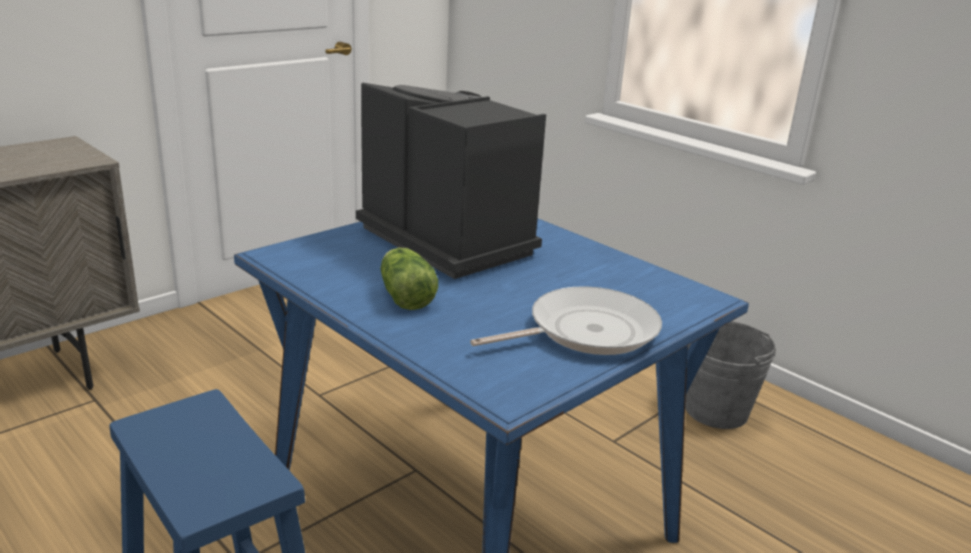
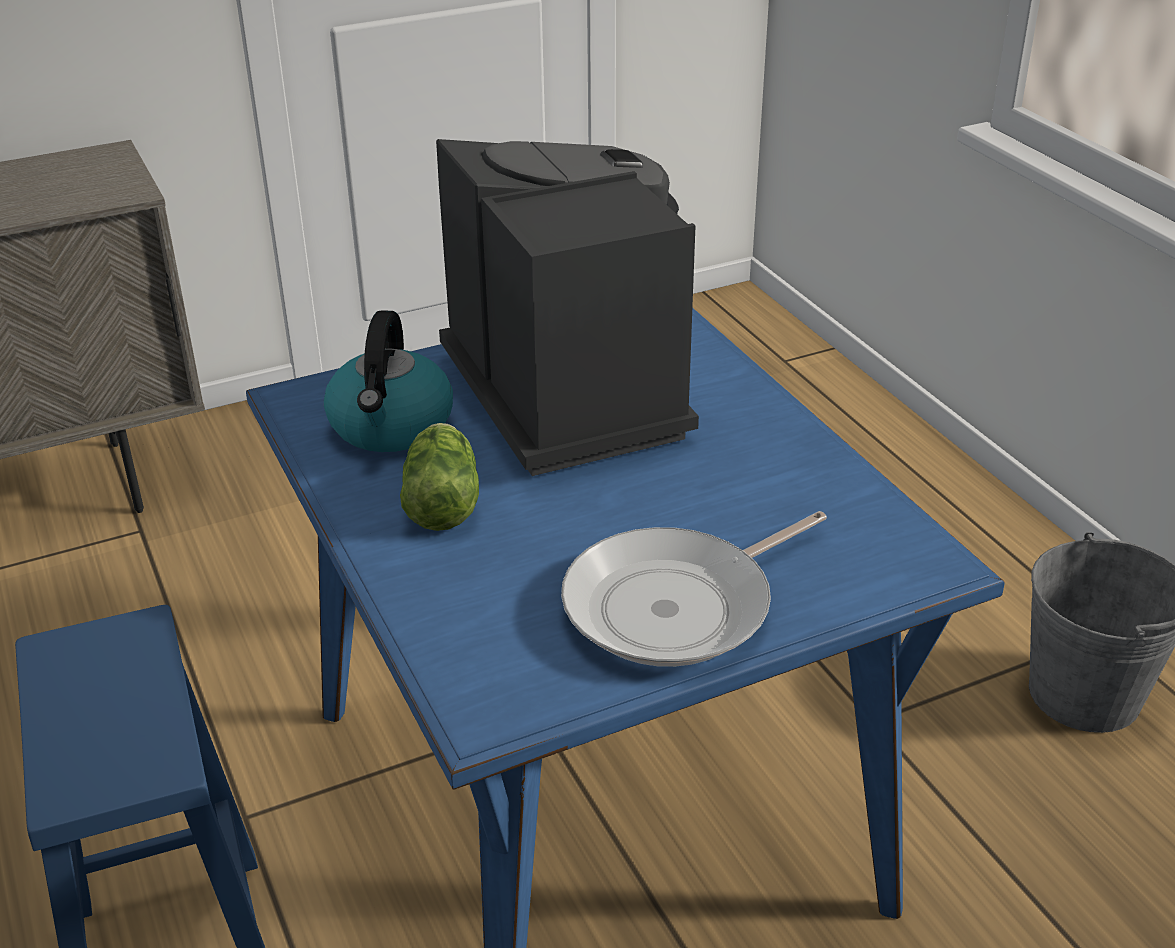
camera: 20 degrees right, 10 degrees up
frying pan [470,286,662,355] -> frying pan turned 150 degrees clockwise [561,511,827,667]
none -> kettle [324,310,453,452]

